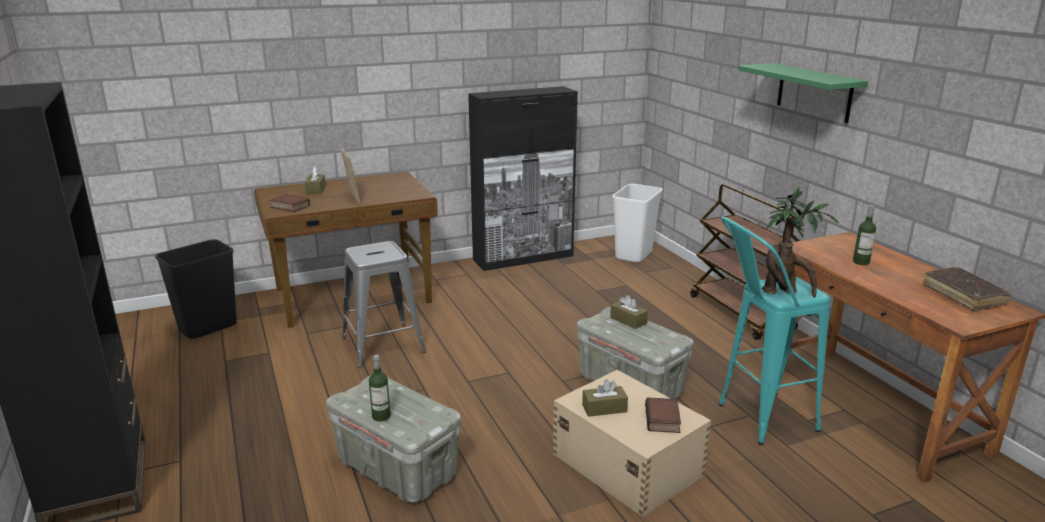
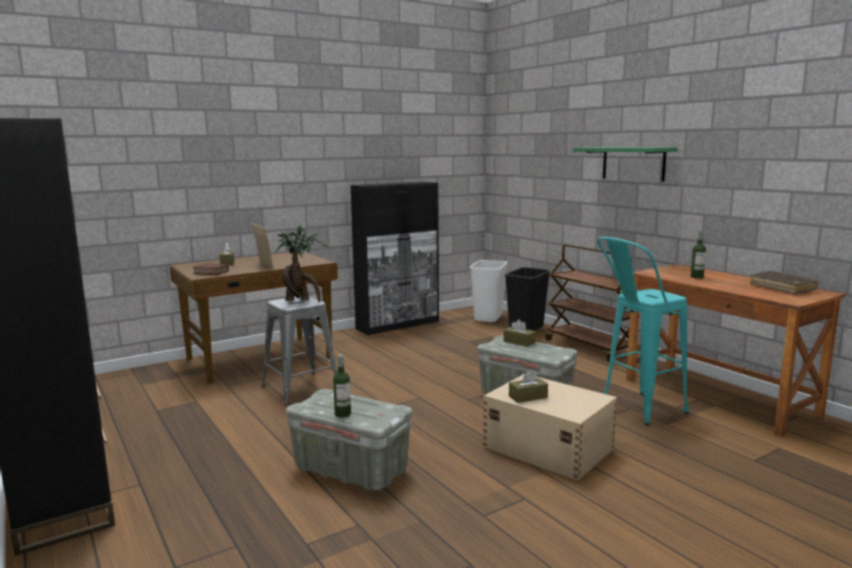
camera: 10 degrees left, 10 degrees down
black trash can [155,239,237,339] -> black trash can moved to [505,267,551,331]
book [645,397,681,433] -> none
potted plant [762,186,839,298] -> potted plant moved to [276,224,327,302]

